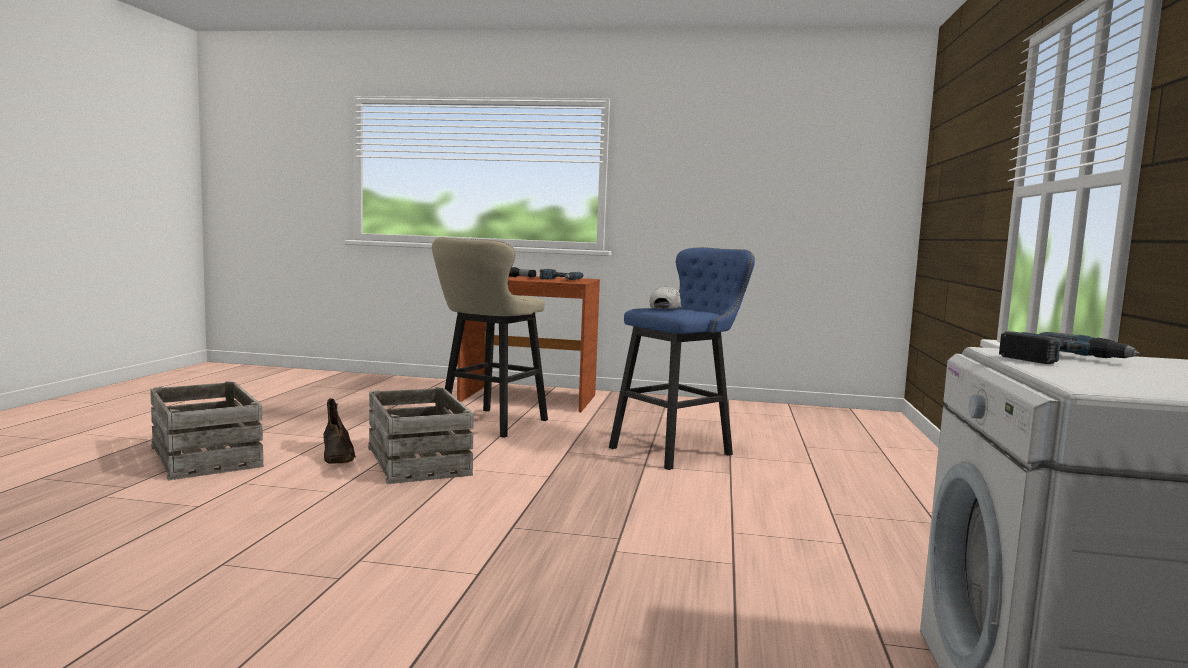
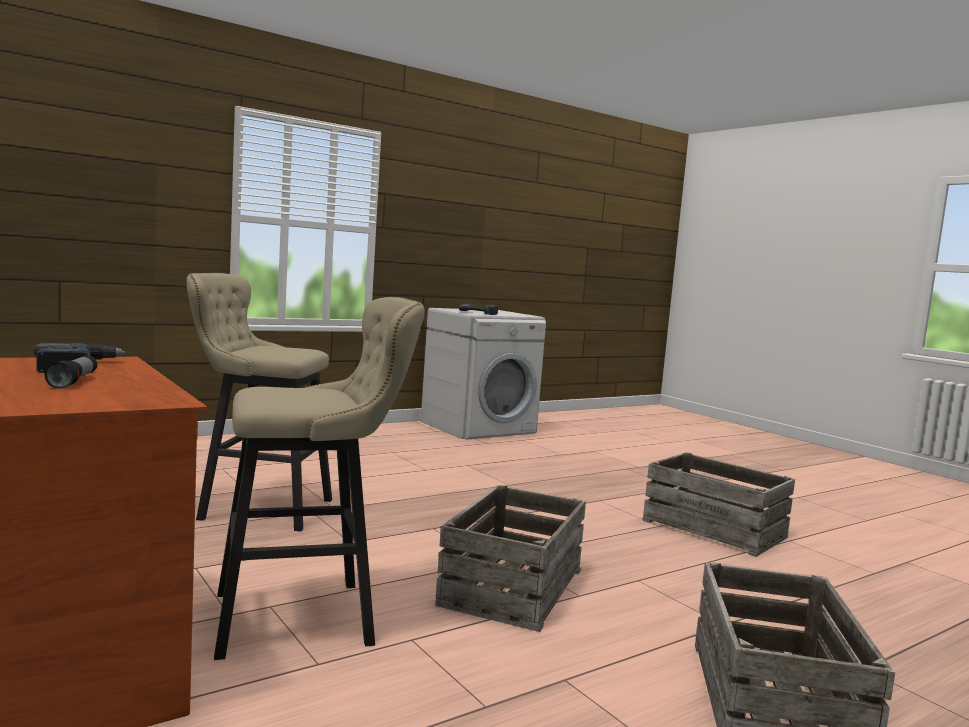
camera: 135 degrees left, 0 degrees up
brown boot [324,398,356,464] -> none
blue stool [609,247,755,470] -> beige stool [187,273,332,532]
white cap [650,286,683,309] -> none
none -> crate [642,452,795,557]

